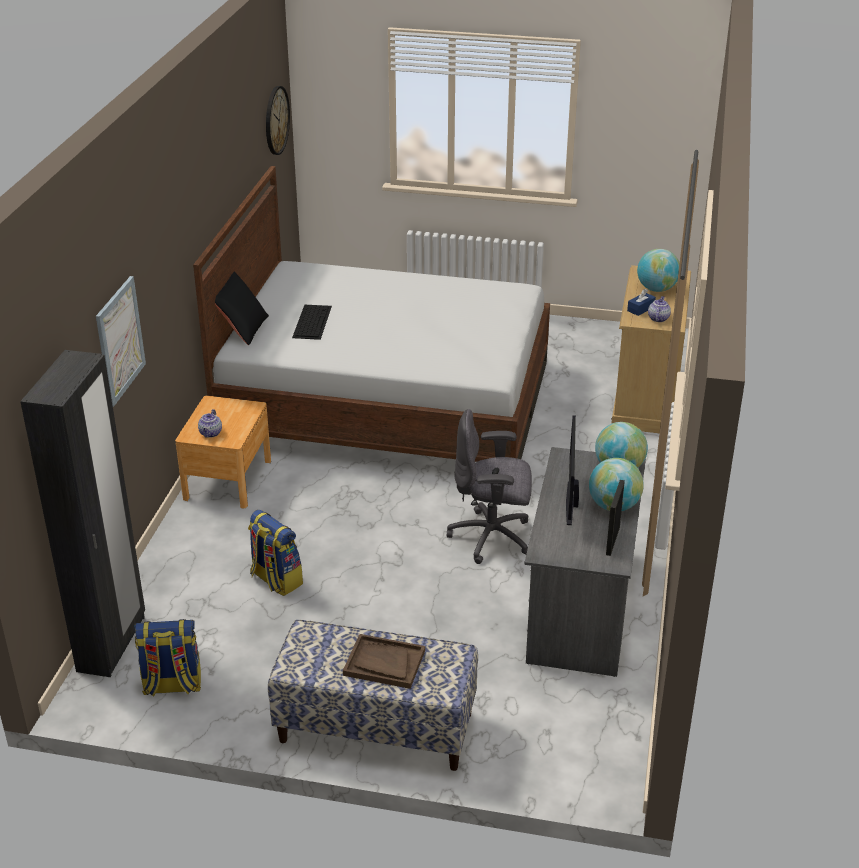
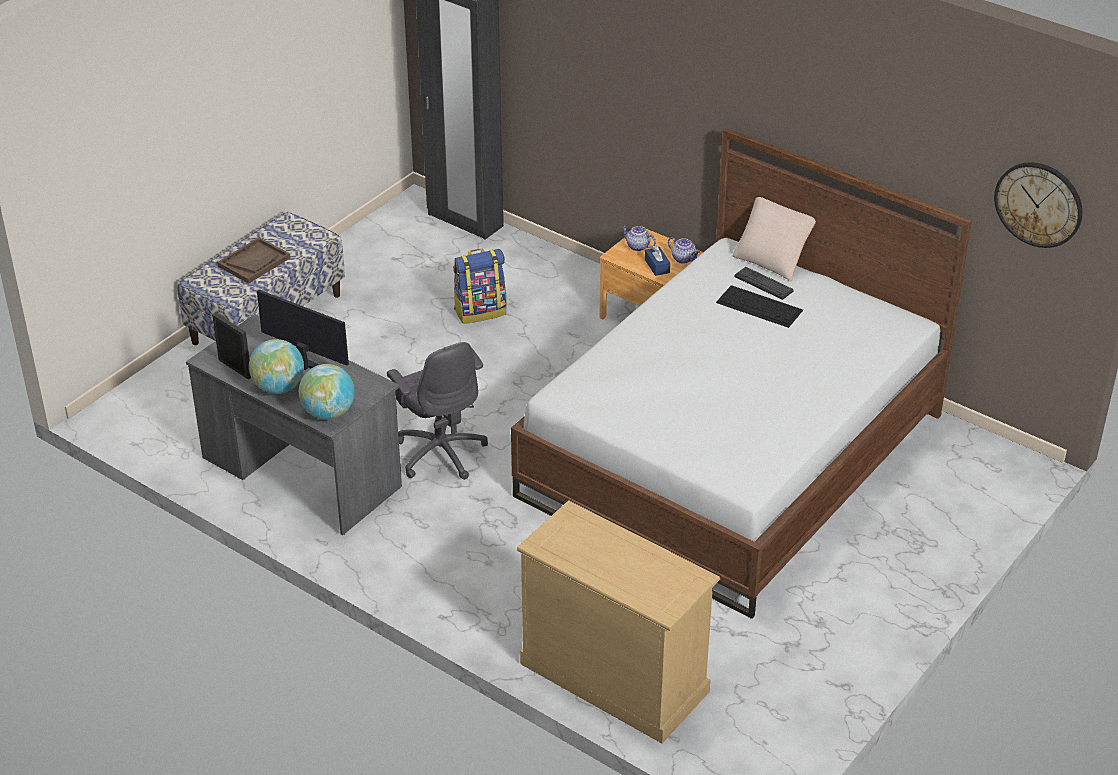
camera: 115 degrees right, 5 degrees up
picture [96,276,146,407] -> none
backpack [135,619,201,697] -> none
black pillow [215,271,269,345] -> beige pillow [733,197,816,281]
grey office chair [447,409,532,564] -> grey office chair turned 120 degrees clockwise [387,342,488,480]
blue tissue box [627,289,656,316] -> blue tissue box moved to [645,246,670,276]
globe [637,249,680,292] -> none
teapot [648,296,671,322] -> teapot moved to [668,237,700,264]
none -> keyboard [735,267,794,300]

